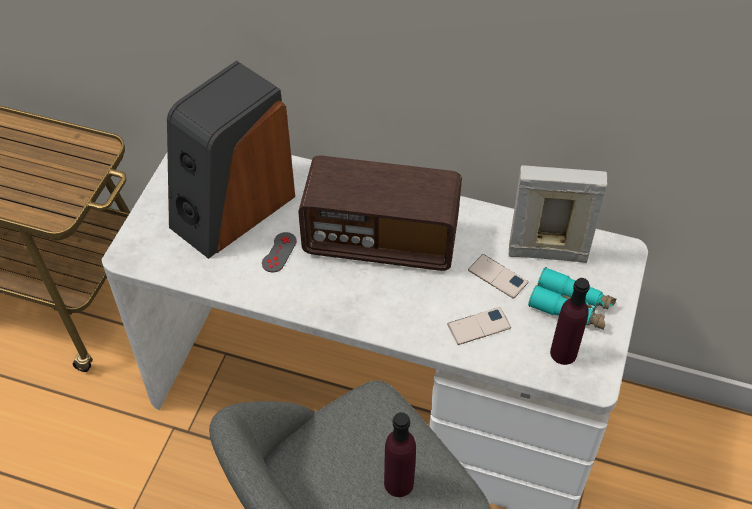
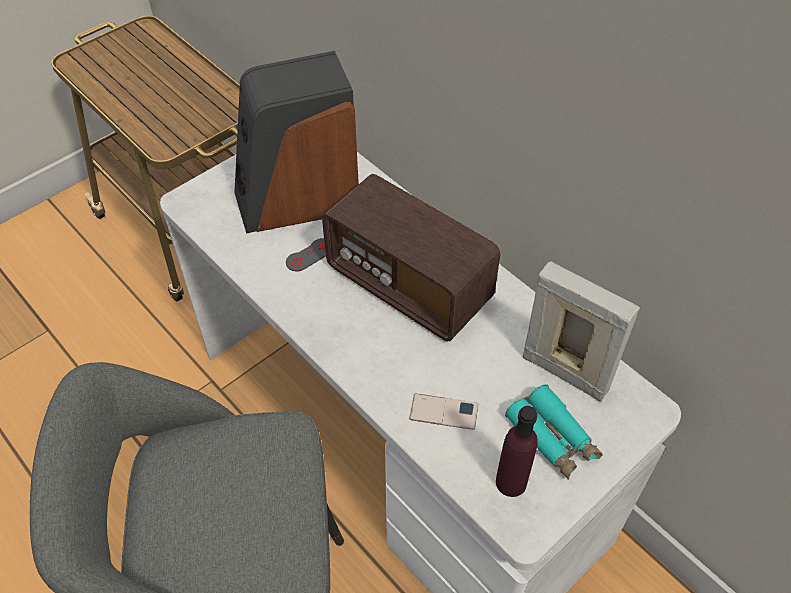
camera: 30 degrees right, 0 degrees up
purple bottle [384,412,416,497] -> none
phone [468,254,528,299] -> none

